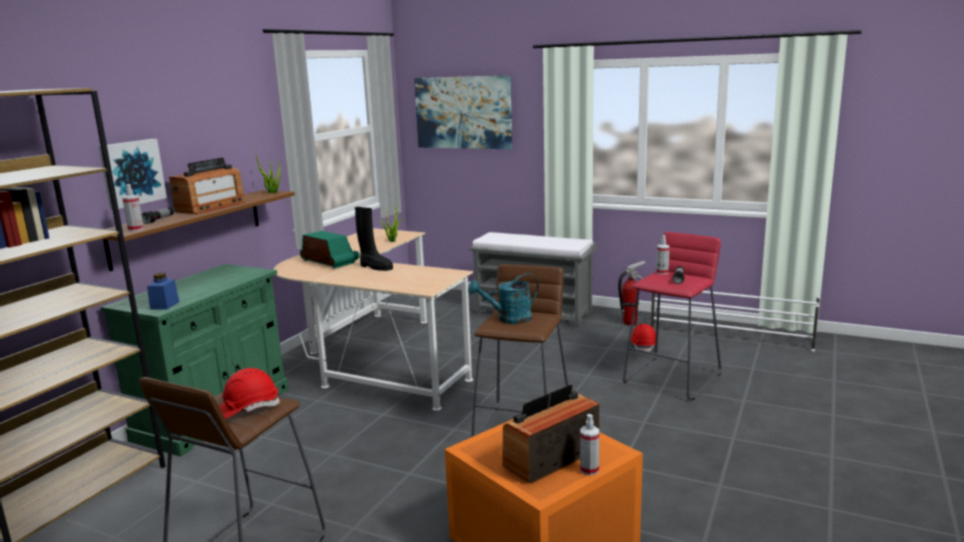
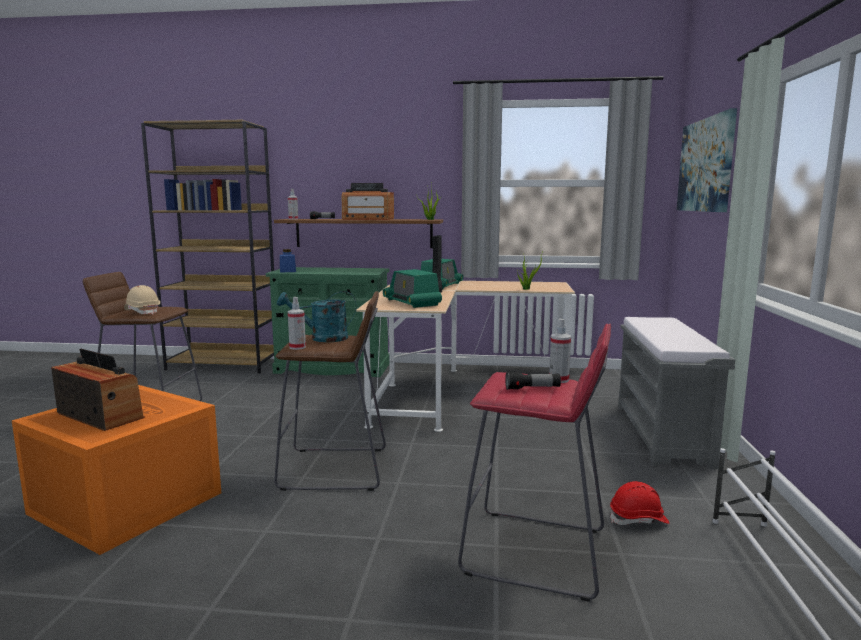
camera: 70 degrees right, 5 degrees down
picture [99,139,167,209] -> none
red hard hat [219,368,280,419] -> beige hard hat [124,285,160,315]
turquoise watering can [468,273,539,324] -> turquoise watering can turned 60 degrees counterclockwise [277,291,356,342]
spray bottle [580,414,599,476] -> spray bottle moved to [288,297,306,350]
fire extinguisher [618,261,646,325] -> none
none -> radio [383,269,442,308]

